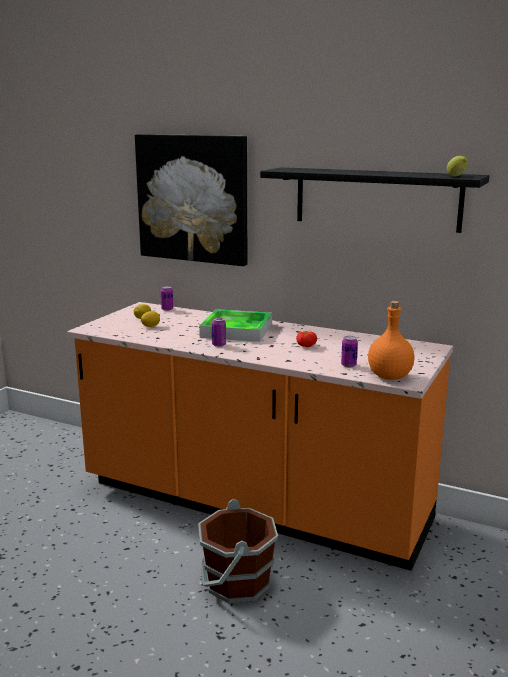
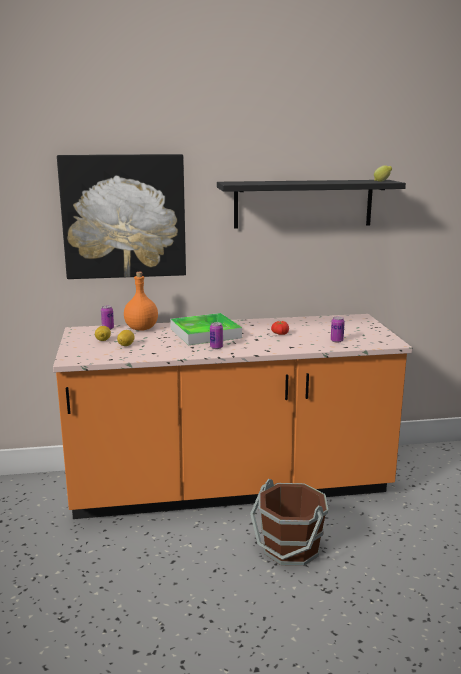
camera: 35 degrees left, 0 degrees up
orange bottle [368,301,414,380] -> orange bottle moved to [124,272,158,331]

